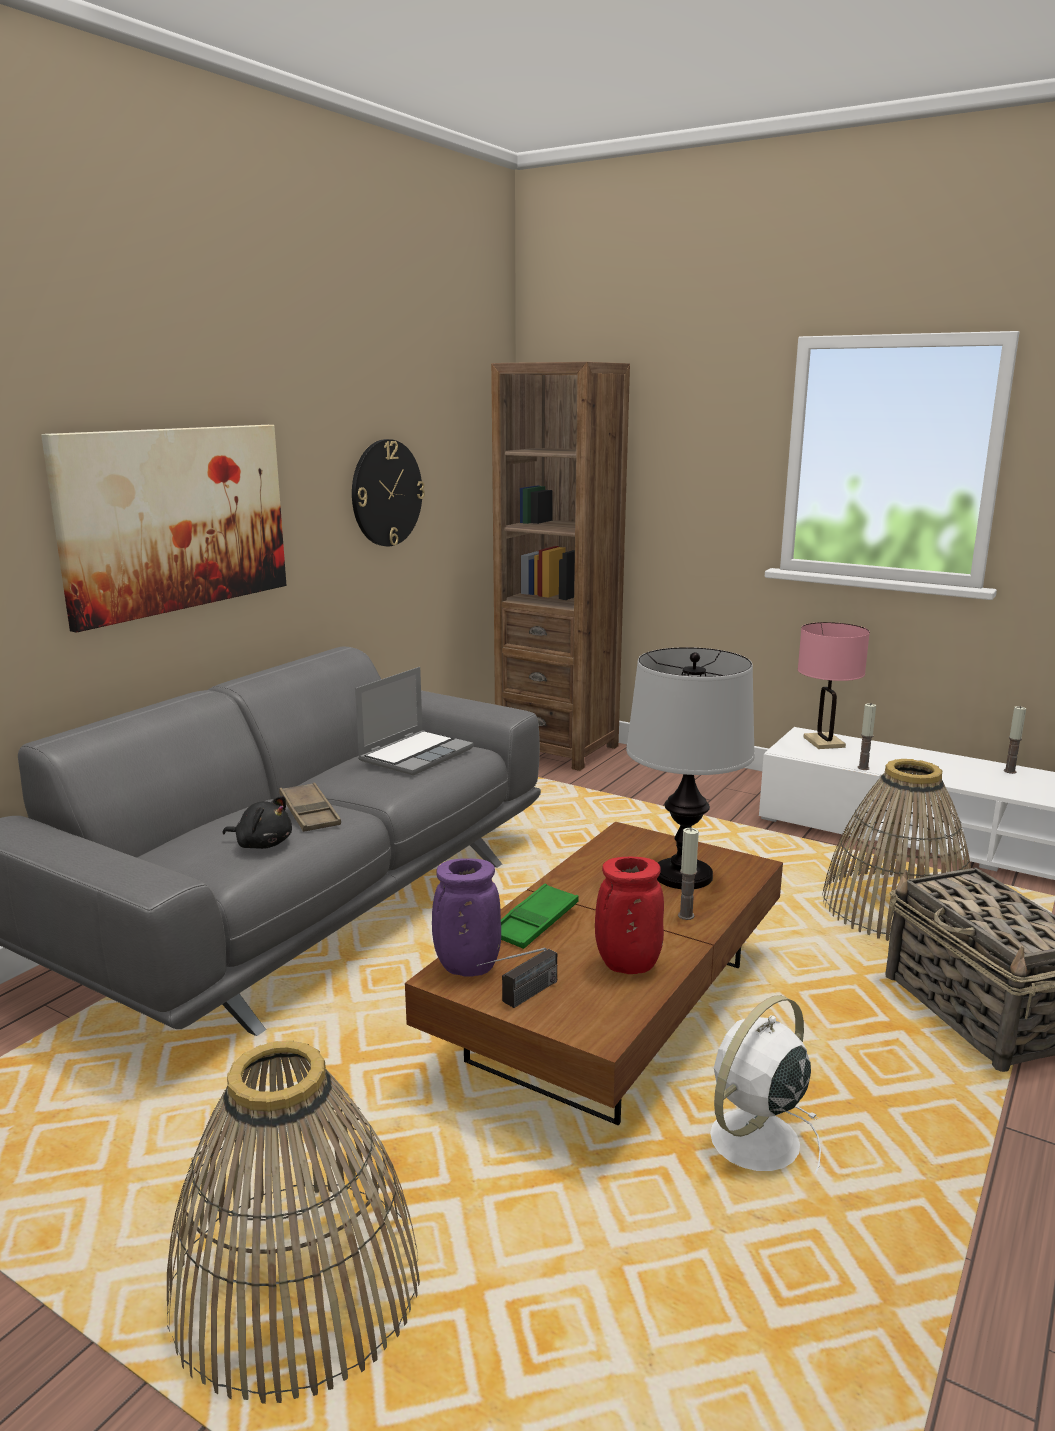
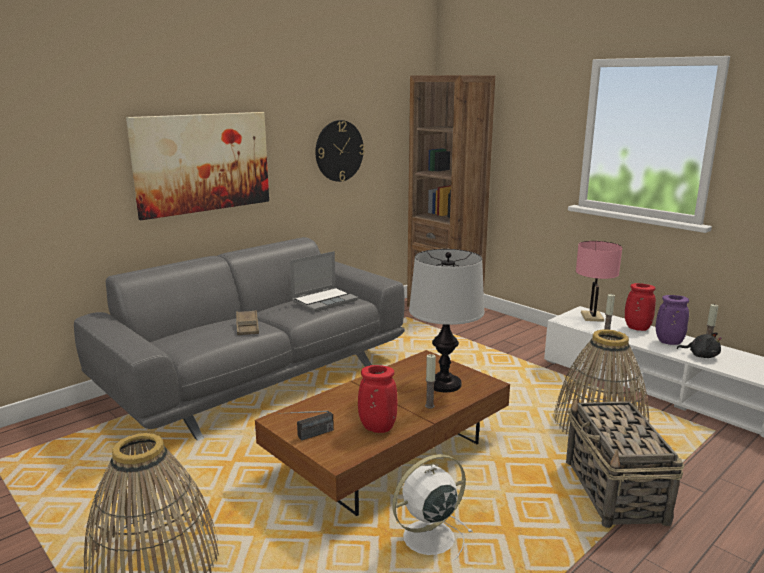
camera: 15 degrees right, 0 degrees up
black plush toy [223,796,292,849] -> black plush toy moved to [677,332,722,358]
purple vase [432,858,501,977] -> purple vase moved to [656,295,689,345]
green tray [501,884,578,949] -> none
none -> red vase [625,283,656,331]

